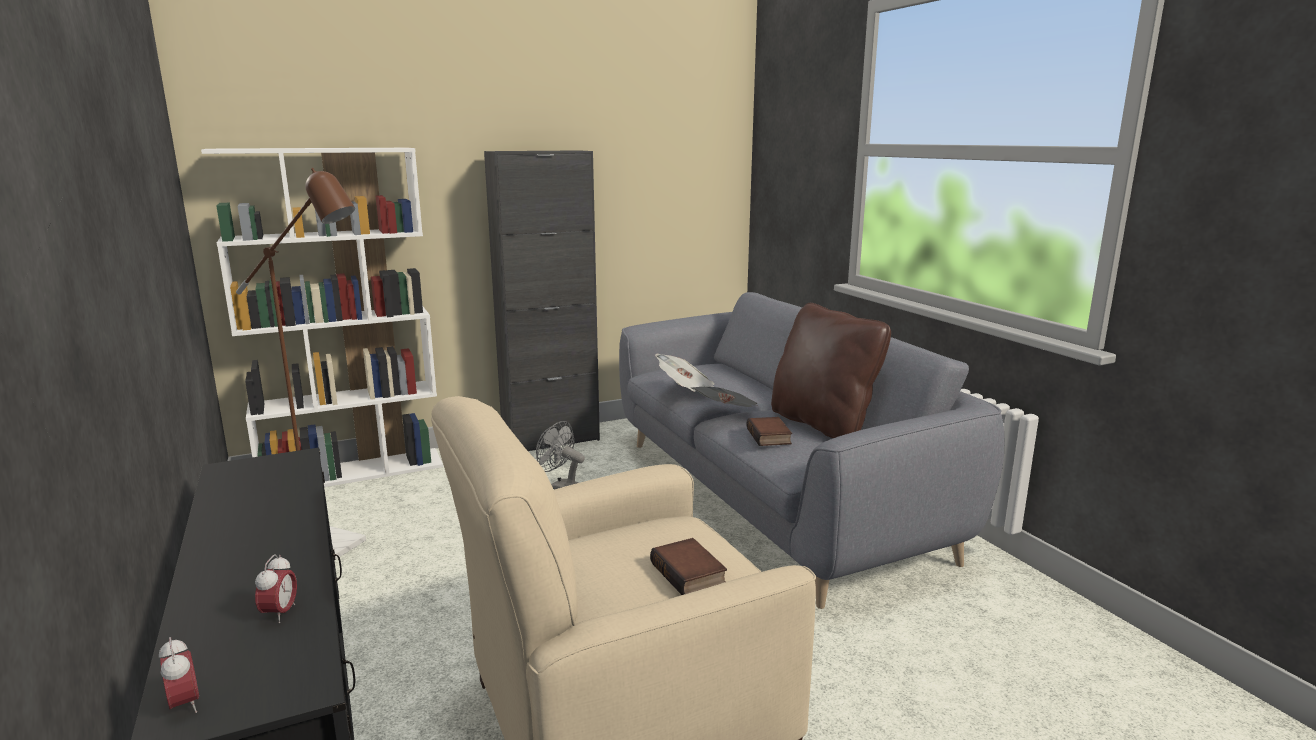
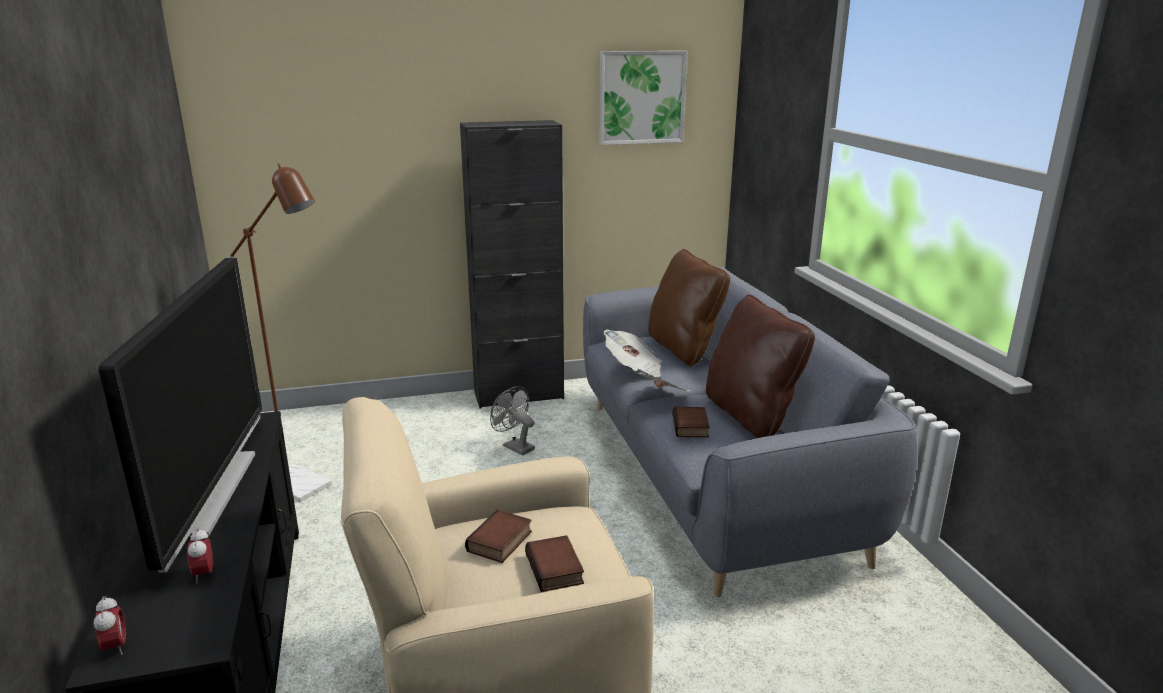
camera: 10 degrees right, 5 degrees up
white bookcase [201,148,443,487] -> none
alarm clock [255,554,297,624] -> alarm clock turned 150 degrees clockwise [187,528,213,584]
none -> television [99,258,262,573]
none -> book [465,510,532,563]
none -> picture [599,51,687,145]
none -> brown pillow [648,249,730,367]

